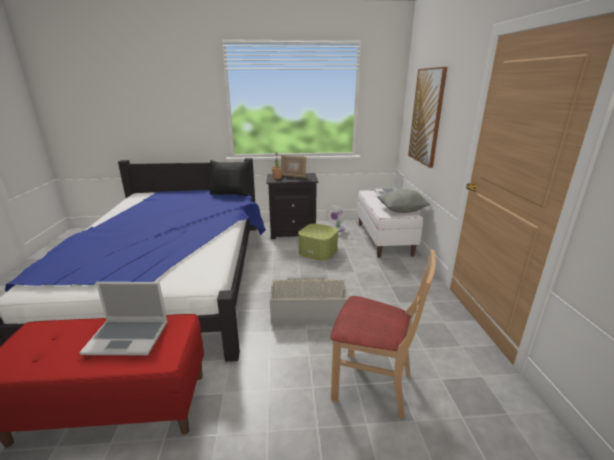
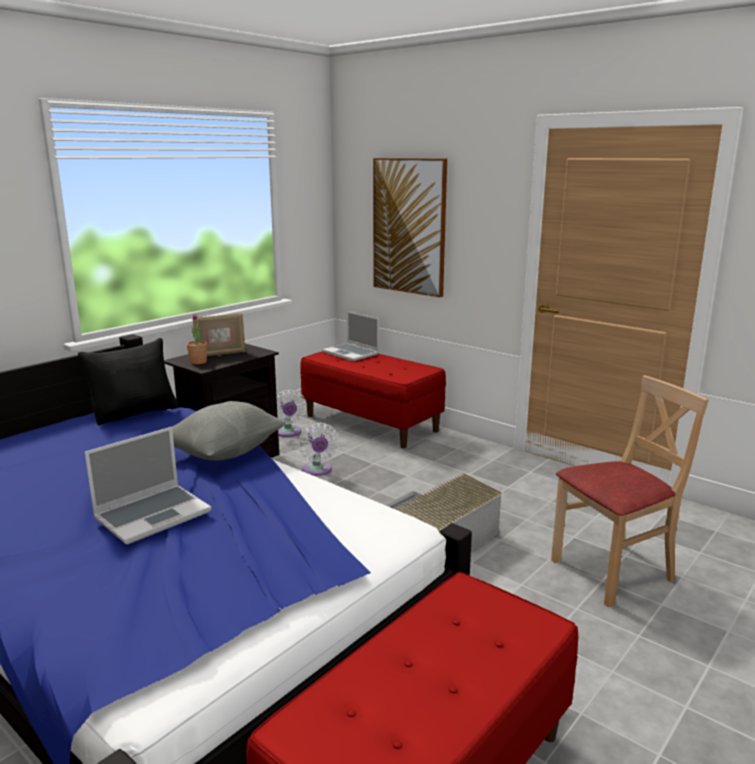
camera: 45 degrees left, 5 degrees down
laptop [79,282,168,355] -> laptop moved to [85,427,211,544]
storage box [298,224,339,261] -> white fan [298,423,339,476]
white bench [357,190,423,258] -> red bench [300,351,446,449]
grey pillow [377,189,430,213] -> grey pillow moved to [172,401,285,461]

